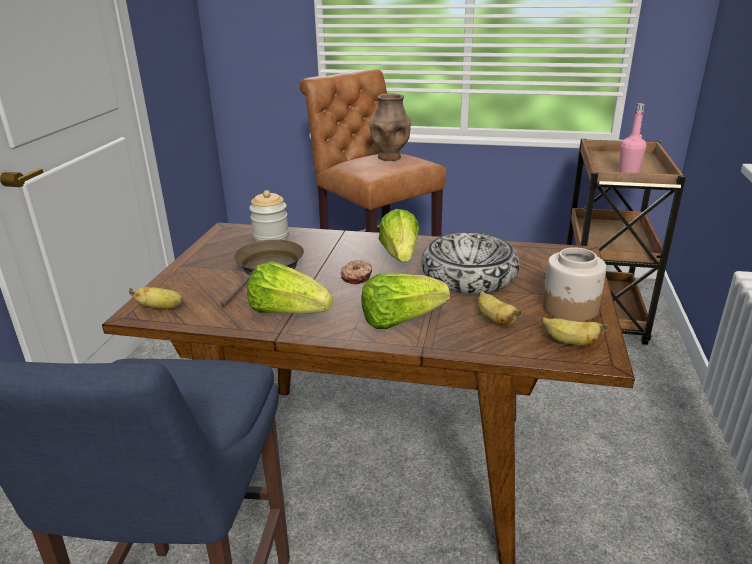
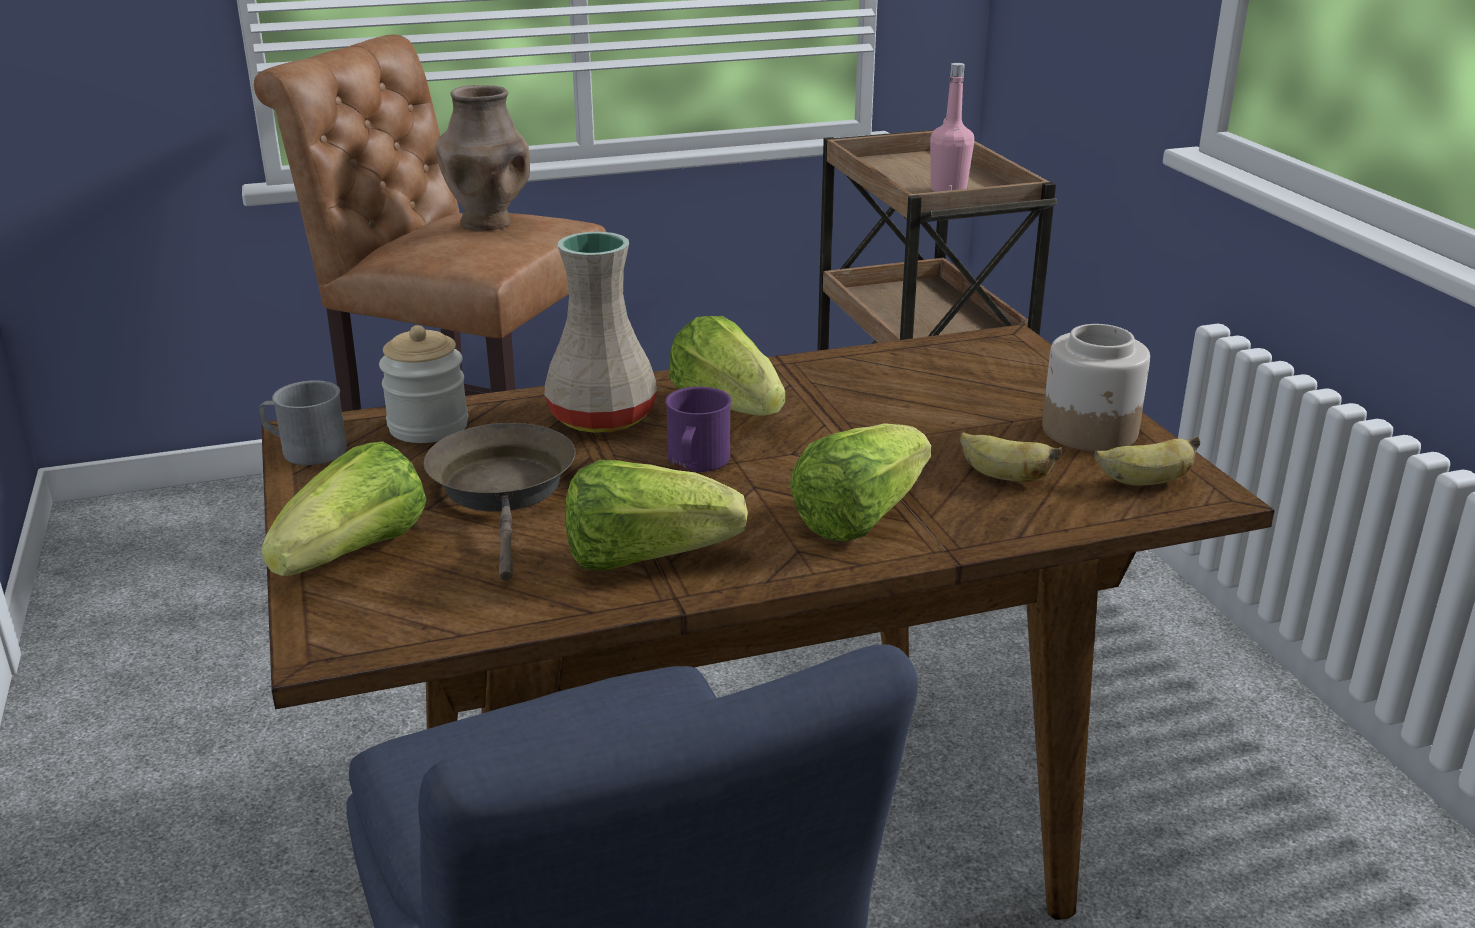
camera: 30 degrees left, 0 degrees up
banana [129,287,183,309] -> none
donut [341,260,372,284] -> purple mug [665,386,731,472]
bowl [421,232,520,294] -> none
none -> grey mug [259,380,347,465]
none -> lettuce [261,442,426,576]
none -> beige vase [544,232,657,433]

